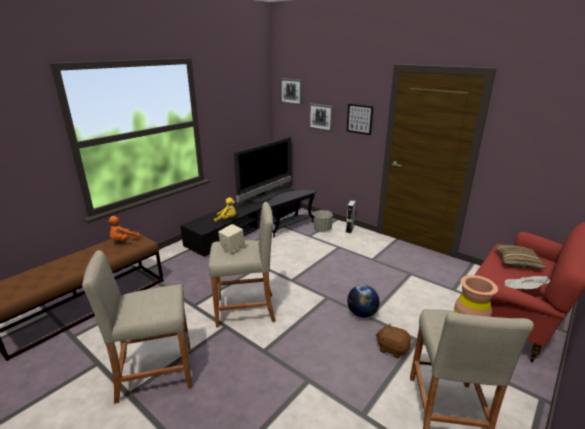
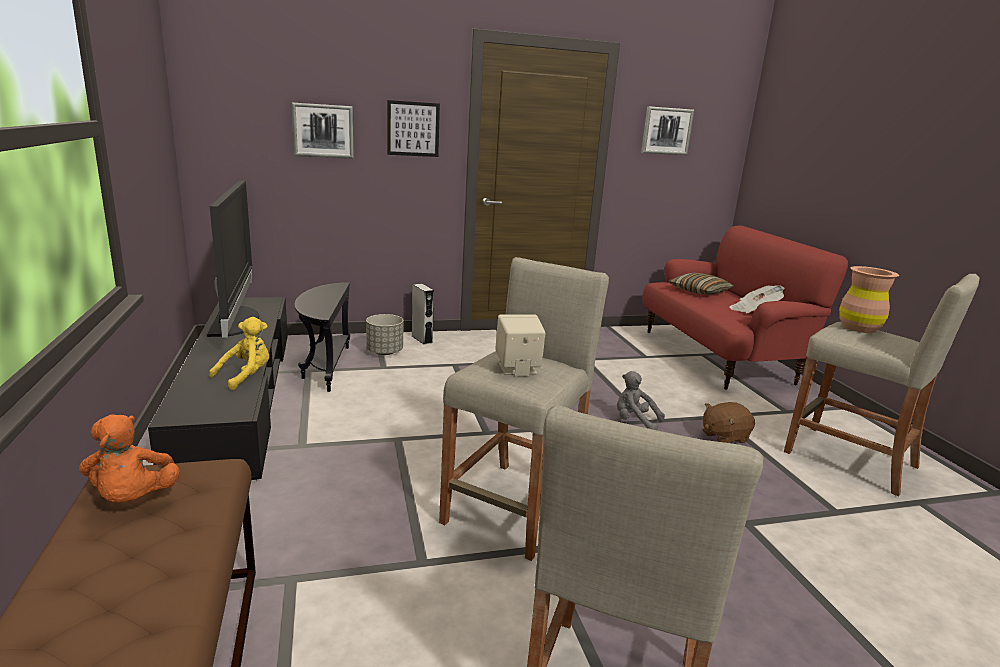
camera: 55 degrees left, 5 degrees down
picture [280,78,302,105] -> picture moved to [641,106,695,155]
globe [347,285,380,317] -> grey plush toy [617,371,665,430]

